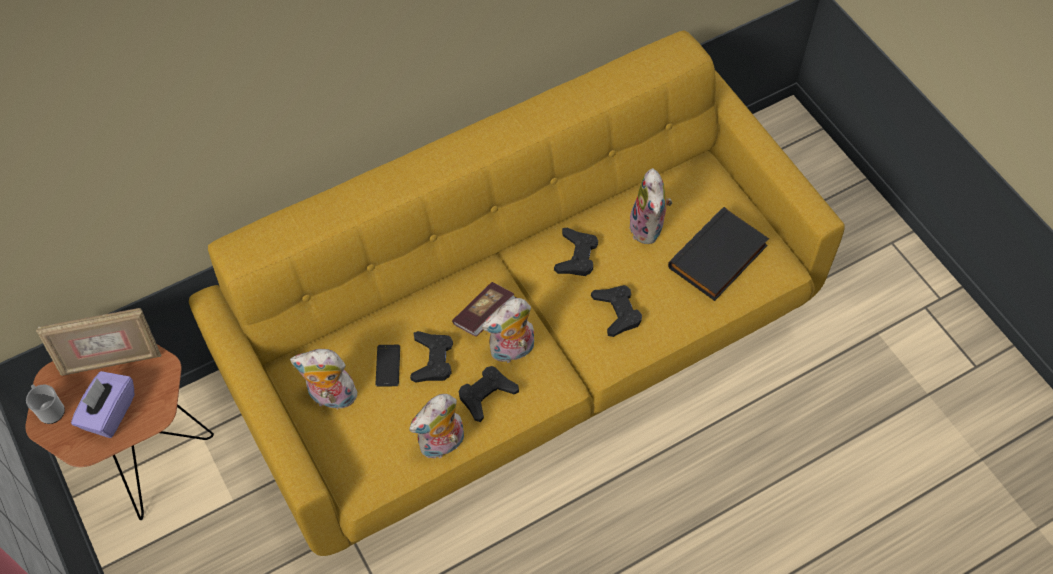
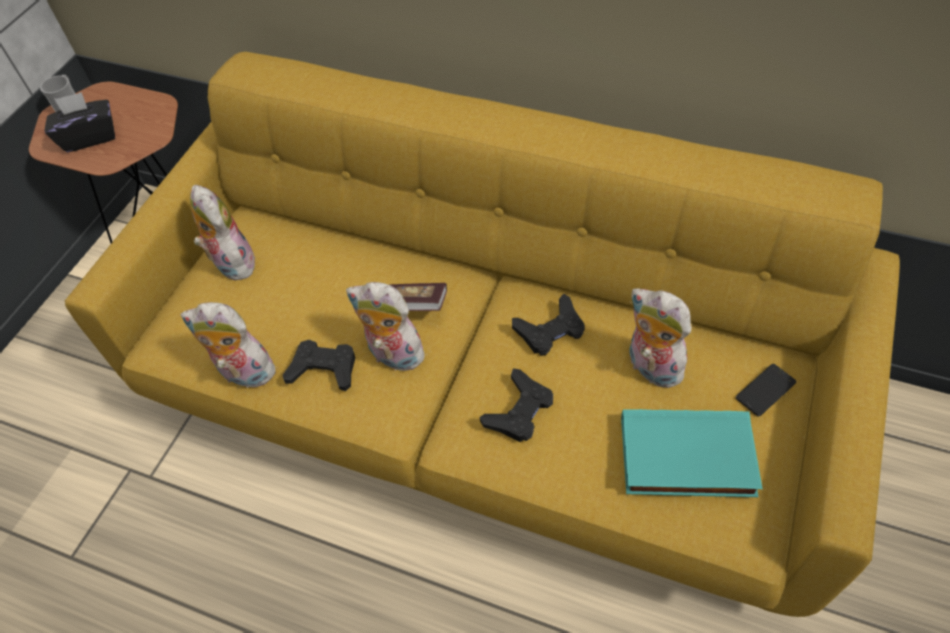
camera: 55 degrees right, 5 degrees down
picture frame [36,308,162,376] -> none
purple tissue box [71,371,134,438] -> black tissue box [44,92,115,152]
phone [376,345,400,387] -> phone moved to [736,364,796,416]
black game controller [410,331,453,383] -> none
plush toy [629,168,673,244] -> plush toy turned 90 degrees clockwise [630,288,691,388]
black book [668,207,769,301] -> turquoise book [621,409,763,497]

